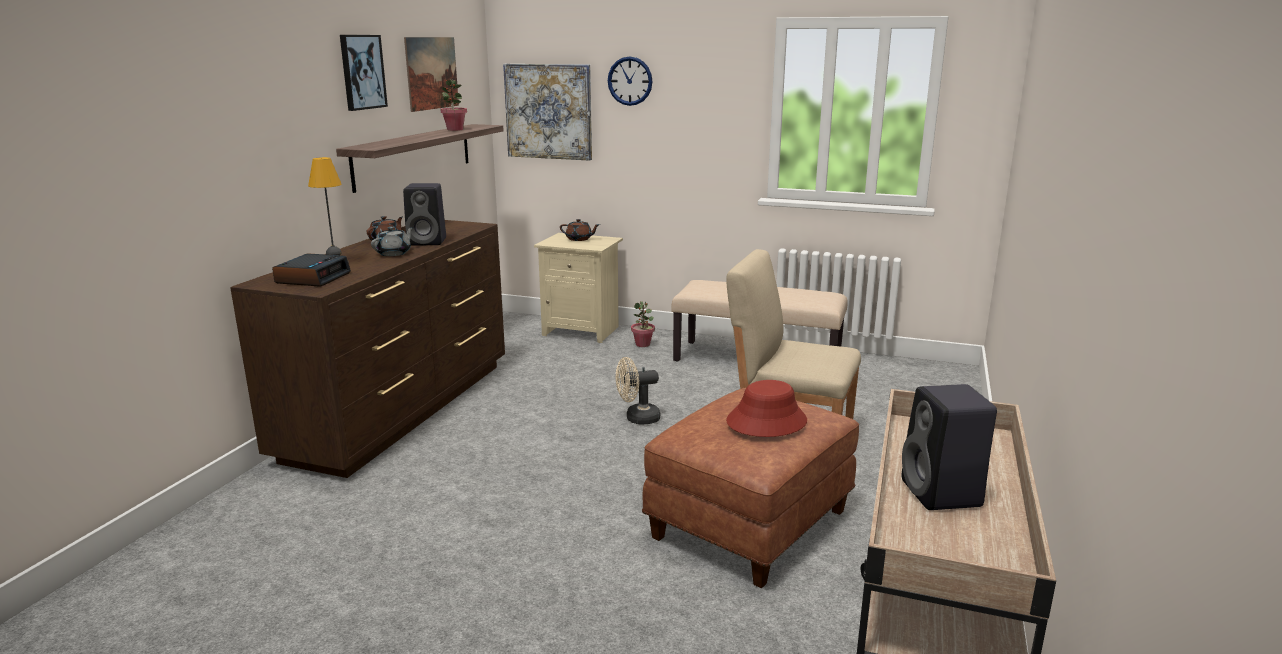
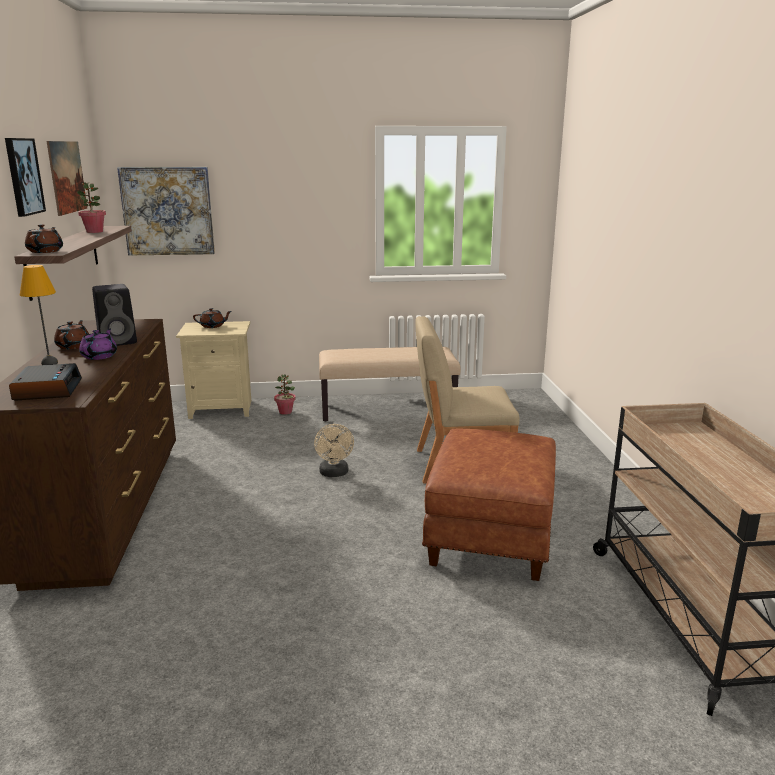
camera: 25 degrees left, 0 degrees up
grey teapot [371,227,413,256] -> purple teapot [79,329,117,360]
wall clock [608,56,653,106] -> none
beige fan [616,357,660,425] -> beige fan turned 60 degrees counterclockwise [314,424,354,477]
red hat [726,380,807,437] -> none
black speaker [902,384,997,510] -> none
none -> brown teapot [25,224,63,253]

